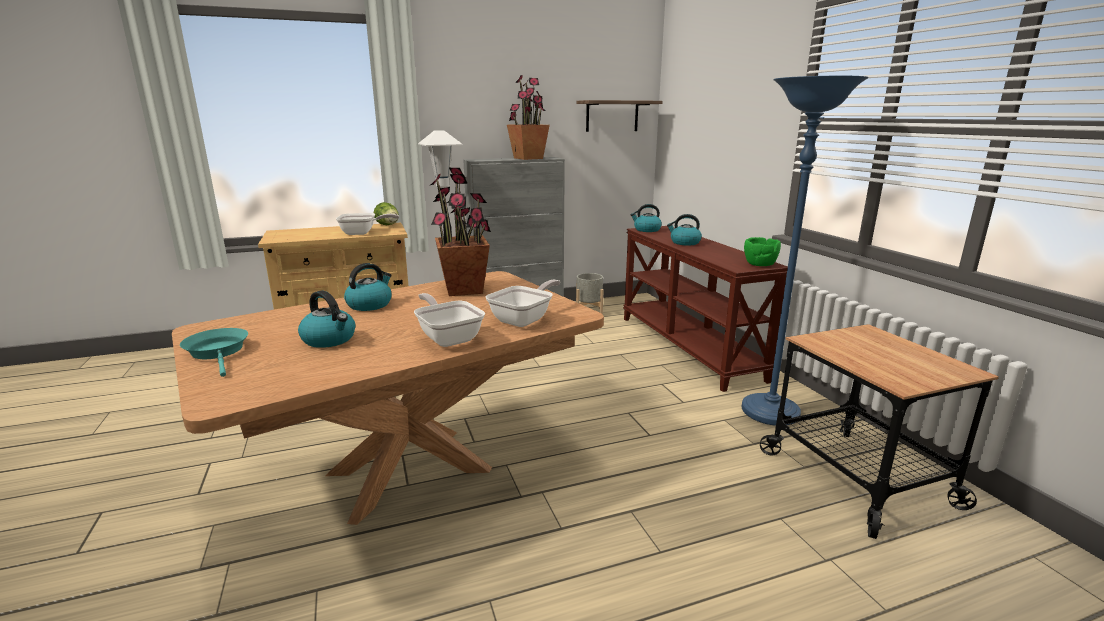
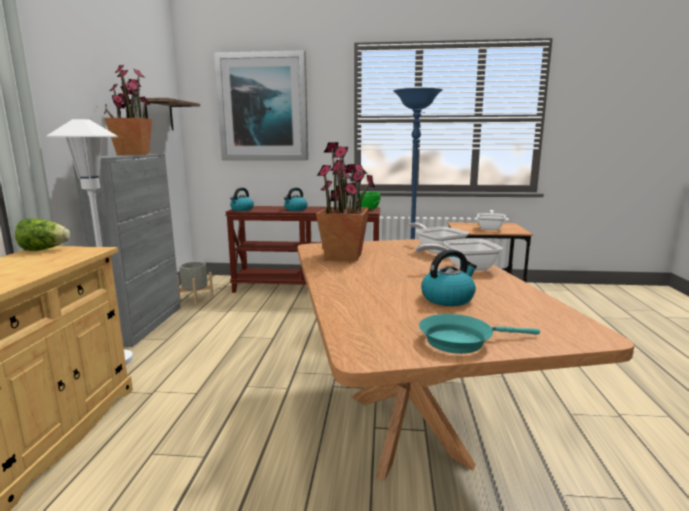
camera: 65 degrees left, 5 degrees down
frying pan [336,213,399,235] -> frying pan moved to [477,210,506,230]
kettle [344,263,392,311] -> none
none -> picture [214,50,308,160]

